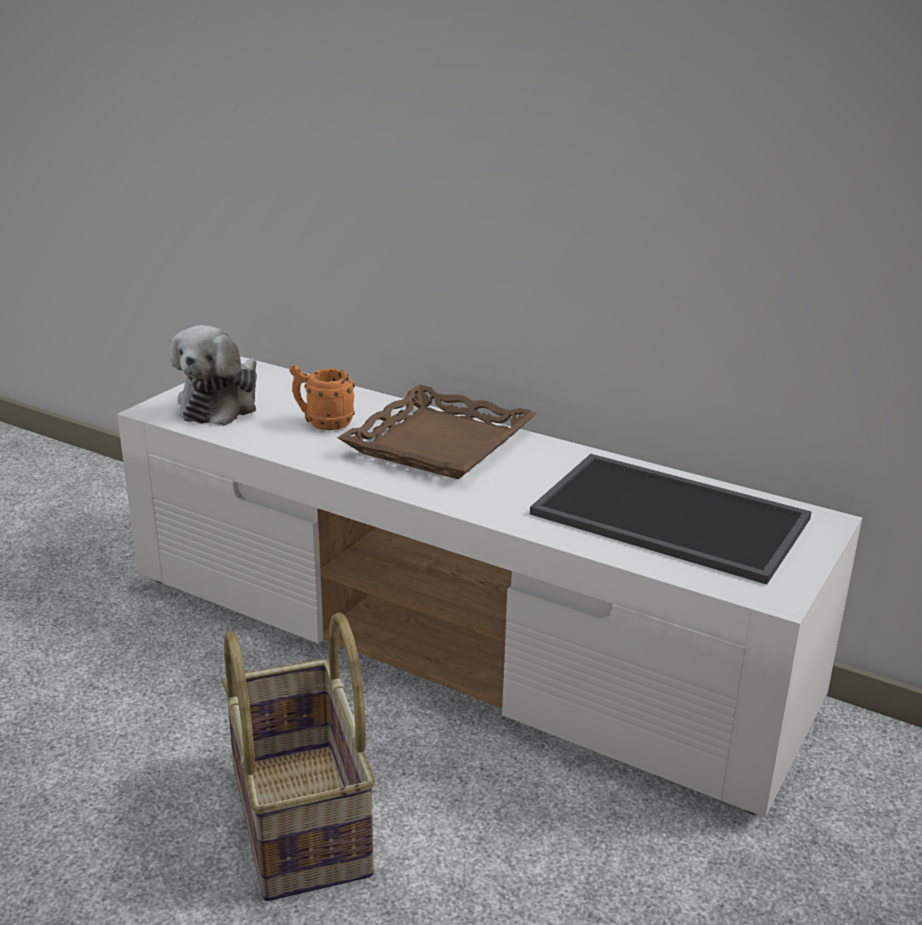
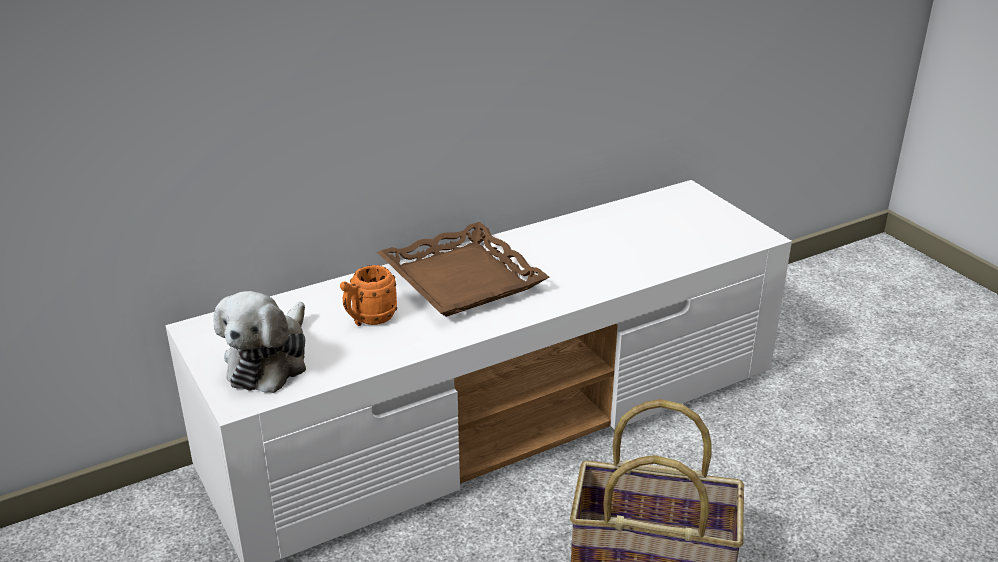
camera: 60 degrees left, 5 degrees up
plush toy [170,325,257,426] -> plush toy turned 60 degrees clockwise [214,291,306,393]
tray [530,454,812,585] -> none

